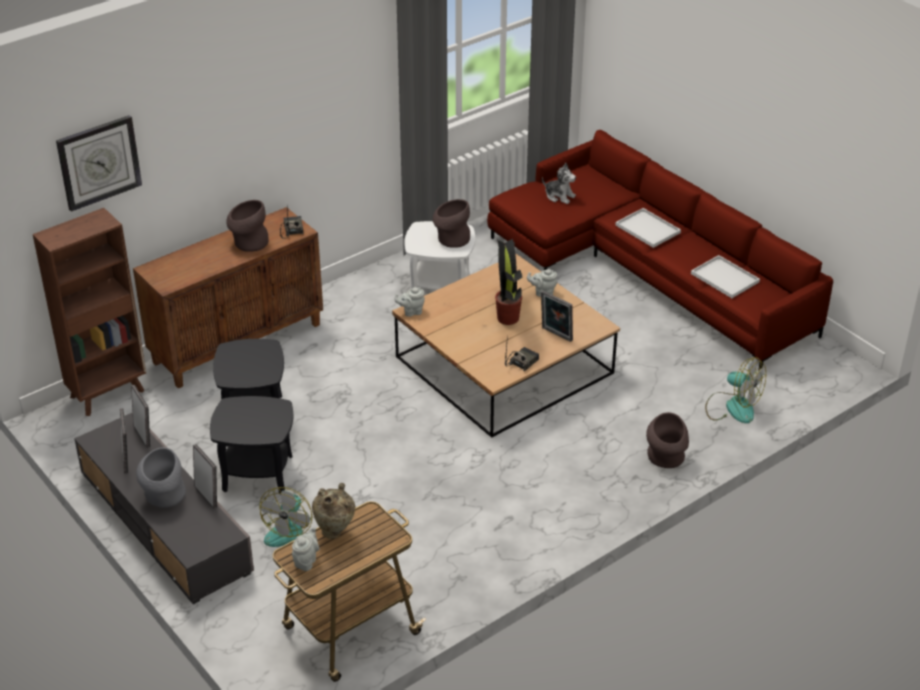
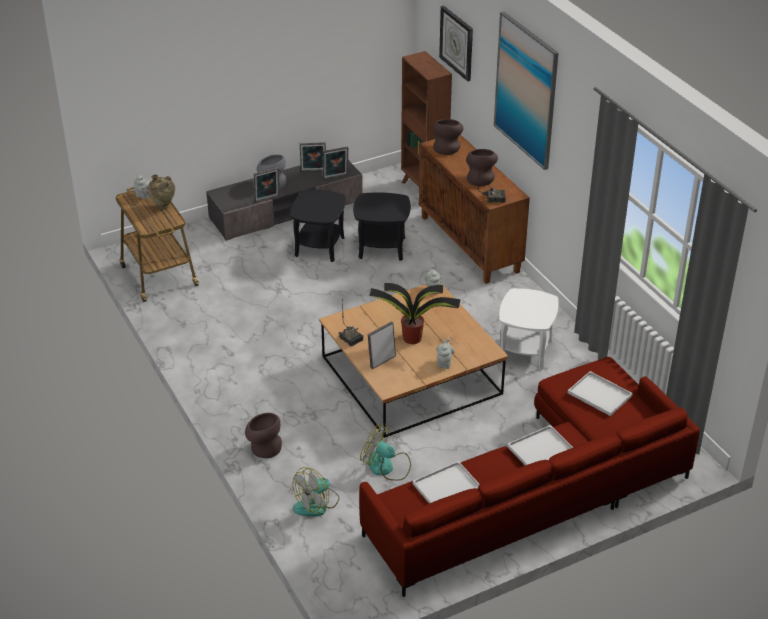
camera: 100 degrees right, 0 degrees up
fan [259,487,312,547] -> fan moved to [360,424,411,481]
brown vase [433,199,470,248] -> brown vase moved to [433,119,463,155]
plush toy [542,163,576,204] -> white tray [568,371,633,416]
none -> picture [494,12,558,170]

